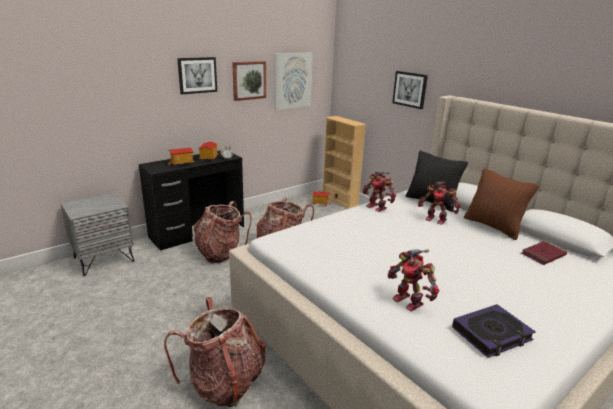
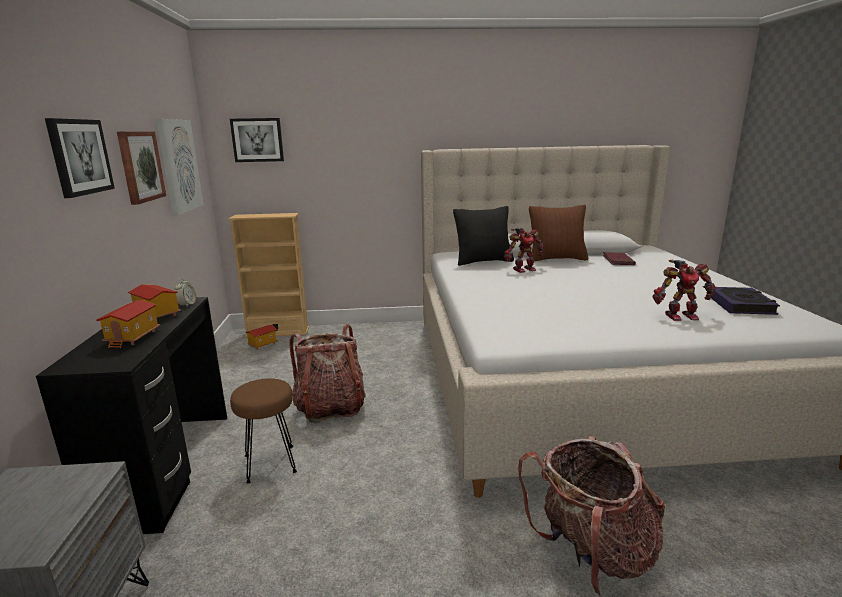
camera: 55 degrees left, 5 degrees down
backpack [194,201,251,264] -> brown stool [230,378,297,483]
toy robot [363,171,396,212] -> none
picture [392,71,428,109] -> picture moved to [230,118,284,162]

